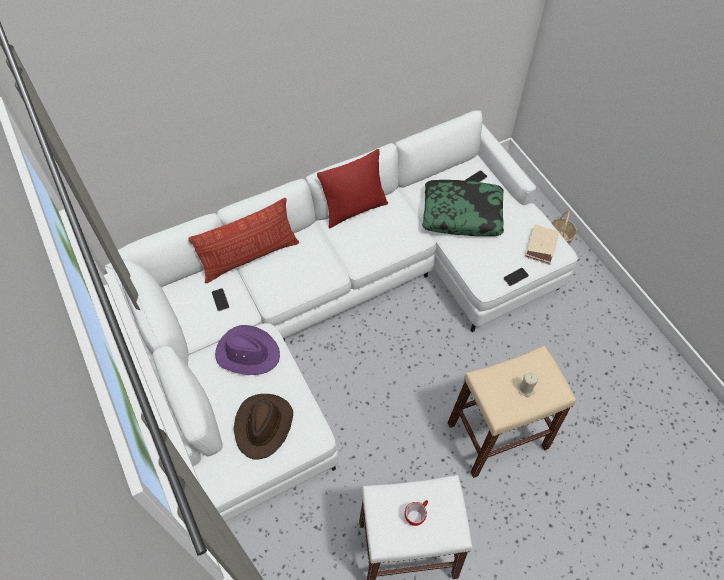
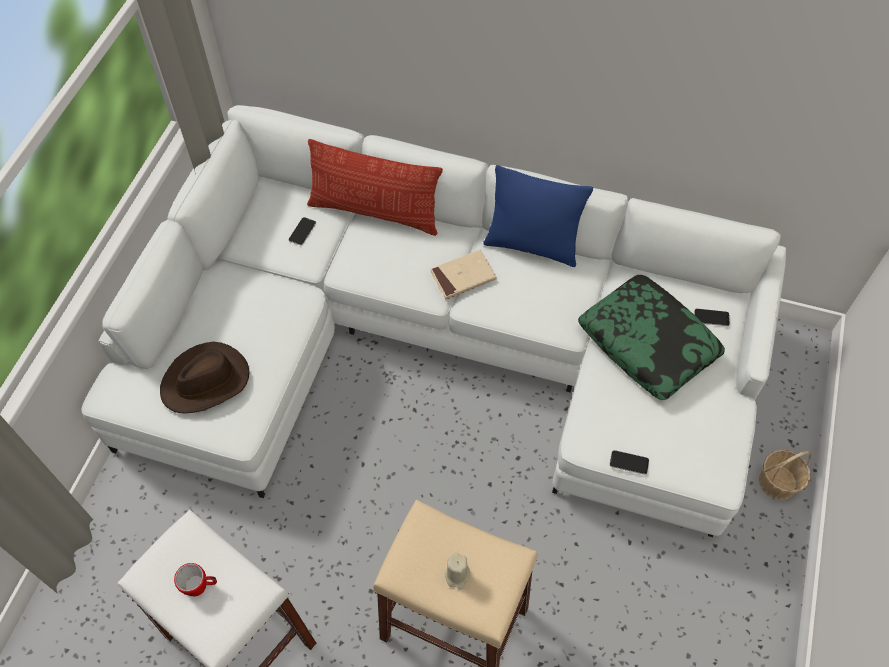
camera: 45 degrees right, 0 degrees up
purple hat [215,325,280,375] -> none
red pillow [317,149,388,228] -> blue pillow [483,165,593,267]
beige book [524,224,560,265] -> beige book moved to [430,249,496,300]

